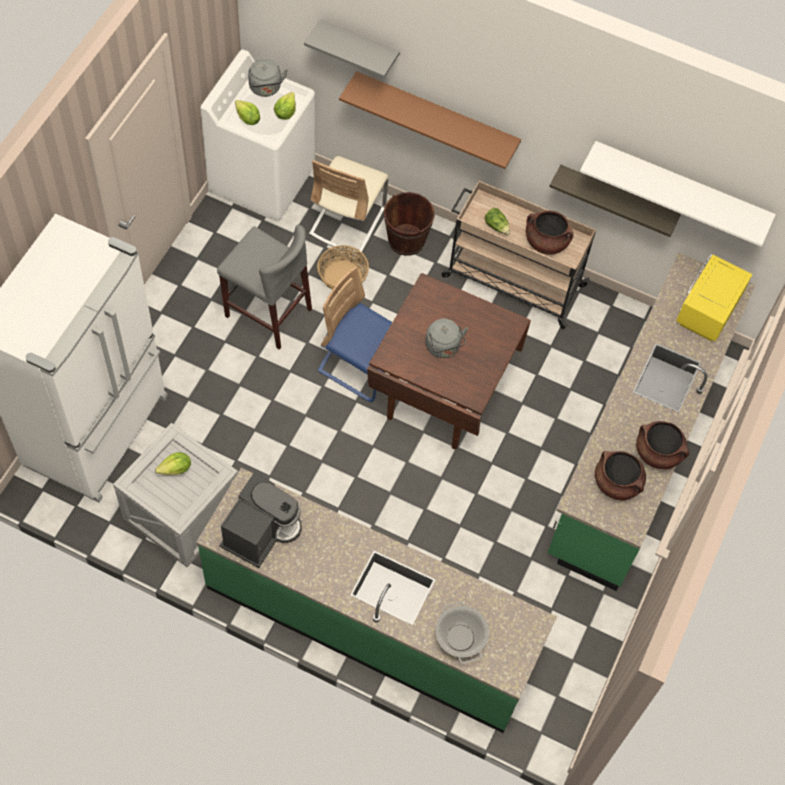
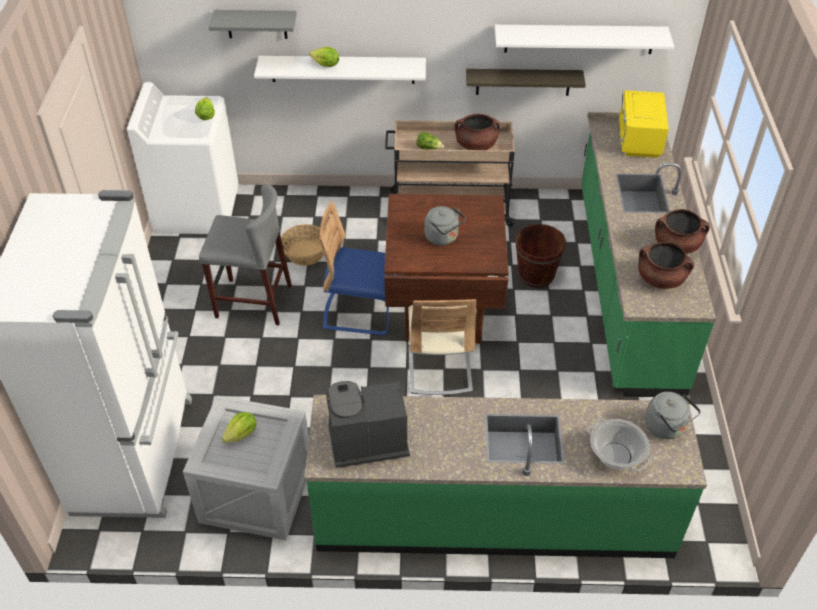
camera: 20 degrees left, 15 degrees down
coffee machine [220,472,302,568] -> coffee machine turned 105 degrees counterclockwise [326,381,410,468]
lettuce [235,100,260,125] -> lettuce moved to [309,47,339,67]
grey kettle [248,59,288,97] -> grey kettle moved to [645,392,701,439]
beige chair [309,156,389,253] -> beige chair moved to [408,299,476,395]
brown shelf [339,71,521,169] -> white shelf [254,56,426,84]
brown bucket [384,192,435,256] -> brown bucket moved to [516,224,566,288]

